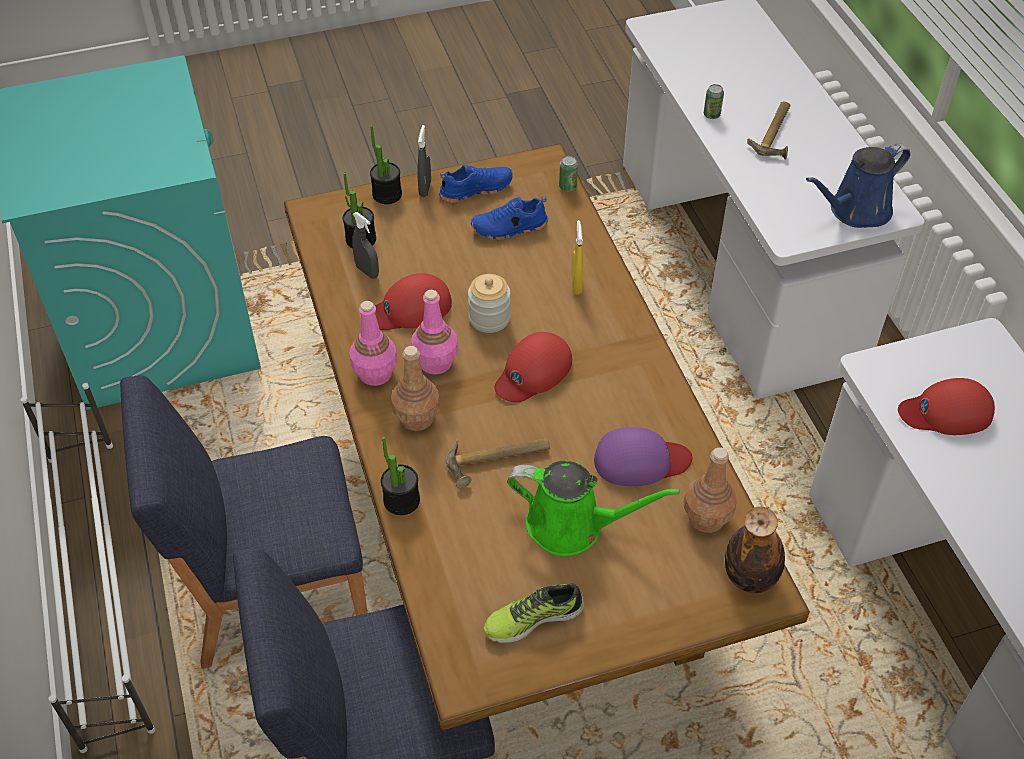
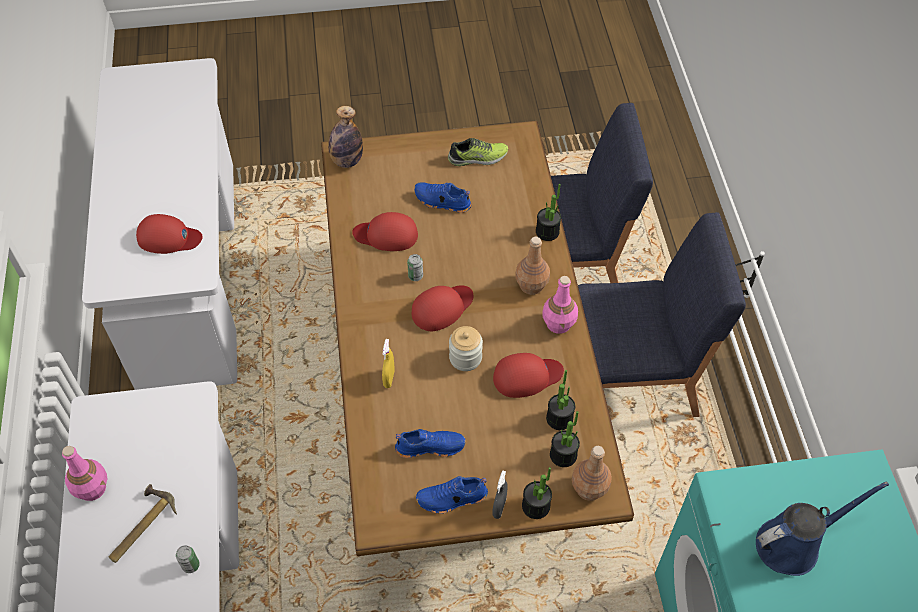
camera: 170 degrees left, 5 degrees up
grey spray bottle [352,212,379,279] -> potted plant [546,370,575,430]
pink bottle [411,290,458,374] -> pink bottle moved to [62,446,107,501]
hammer [446,438,550,488] -> none
green watering can [507,461,680,556] -> blue shoe [414,182,472,213]
can [559,156,578,191] -> can moved to [407,254,423,281]
purple cap [594,427,692,486] -> red cap [352,212,418,251]
brown bottle [683,448,737,533] -> brown bottle moved to [572,446,612,501]
blue watering can [806,143,911,228] -> blue watering can moved to [756,481,889,576]

